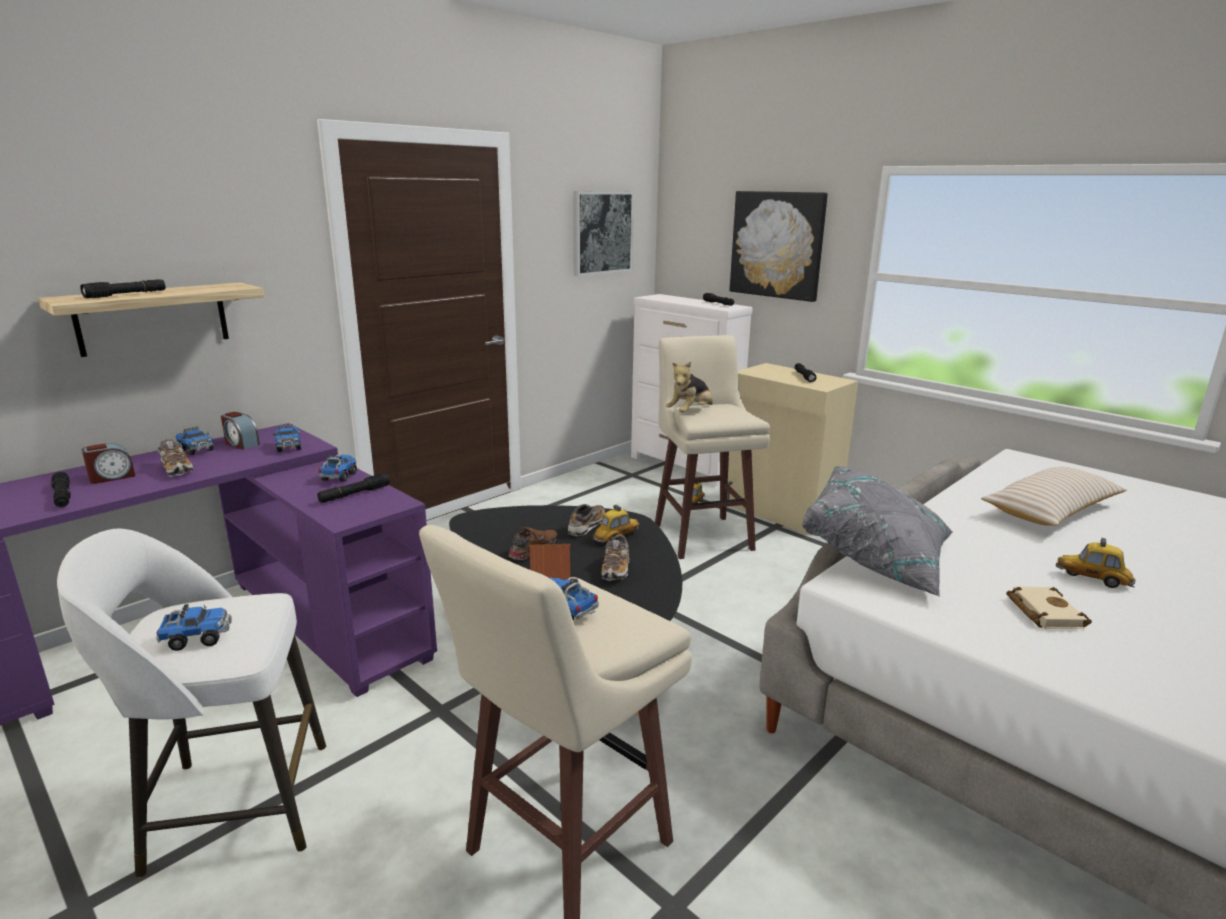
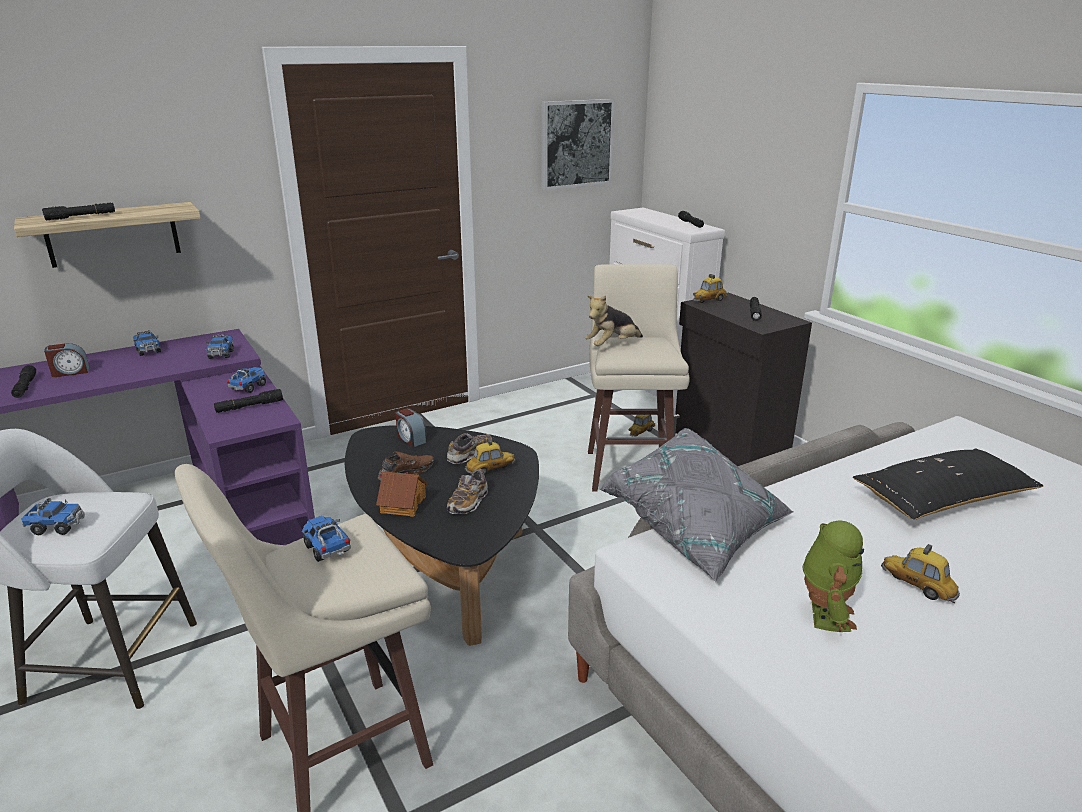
camera: 15 degrees right, 5 degrees up
shoe [158,439,194,477] -> none
alarm clock [221,412,260,450] -> alarm clock moved to [395,408,427,447]
beige cabinet [727,363,858,536] -> black cabinet [674,292,812,466]
picture [730,191,828,302] -> none
beige pillow [981,467,1126,526] -> black pillow [853,449,1043,520]
beige book [1006,587,1092,629] -> toy robot [803,520,864,632]
none -> toy car [693,274,727,303]

